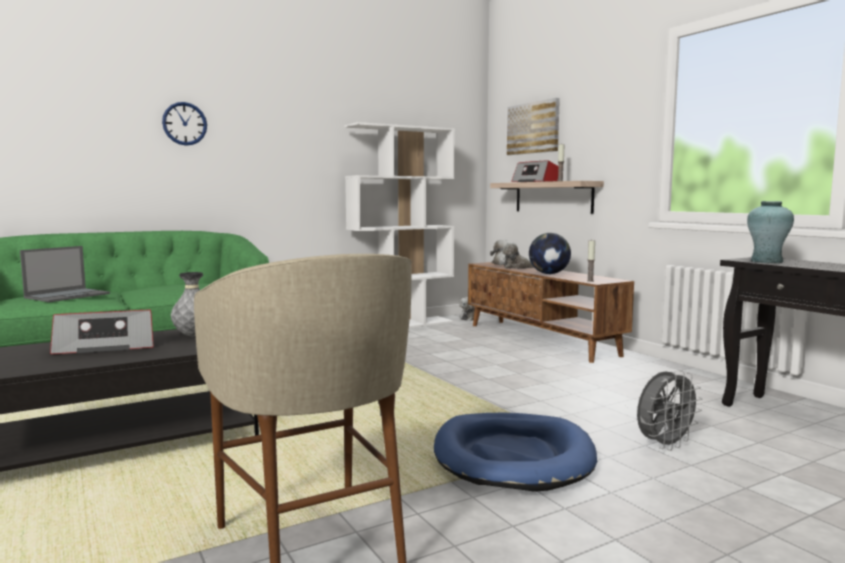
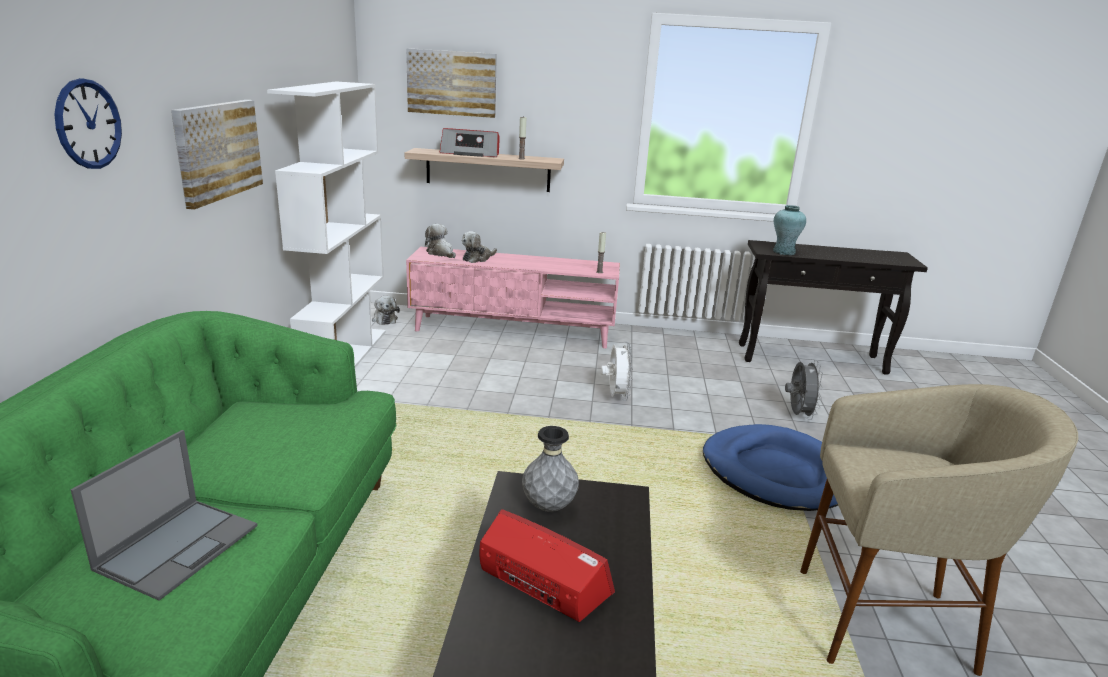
camera: 55 degrees left, 15 degrees up
laptop [20,246,110,302] -> laptop turned 45 degrees clockwise [71,430,257,601]
radio [50,310,154,354] -> radio turned 75 degrees counterclockwise [479,509,615,622]
brown tv stand [468,262,634,363] -> pink tv stand [406,247,620,348]
globe [529,233,571,274] -> none
none -> picture [171,100,263,210]
none -> white fan [601,341,633,401]

